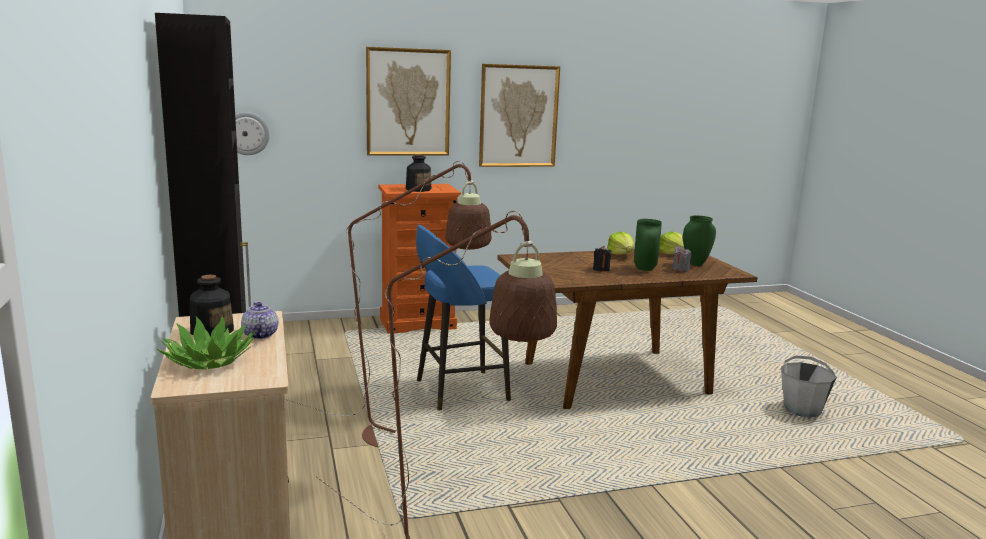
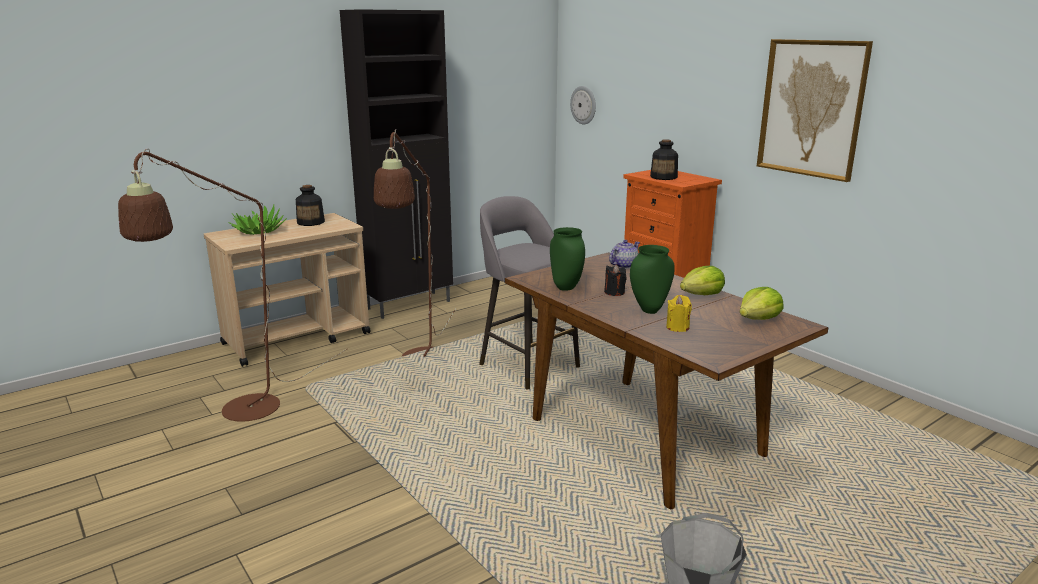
camera: 70 degrees right, 5 degrees up
teapot [241,302,278,339] -> teapot moved to [609,240,640,269]
picture [366,47,451,155] -> none
blue stool [416,225,511,410] -> grey stool [479,196,580,389]
grey candle [672,246,691,272] -> yellow candle [666,295,692,332]
green vase [683,215,716,266] -> green vase moved to [550,227,585,291]

